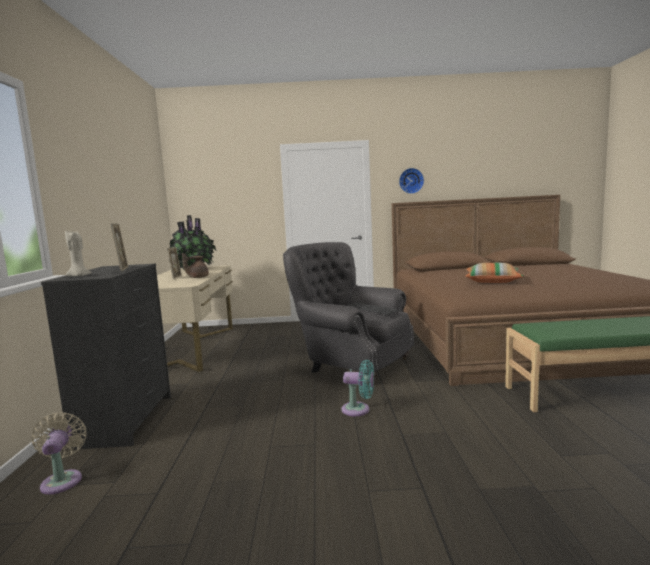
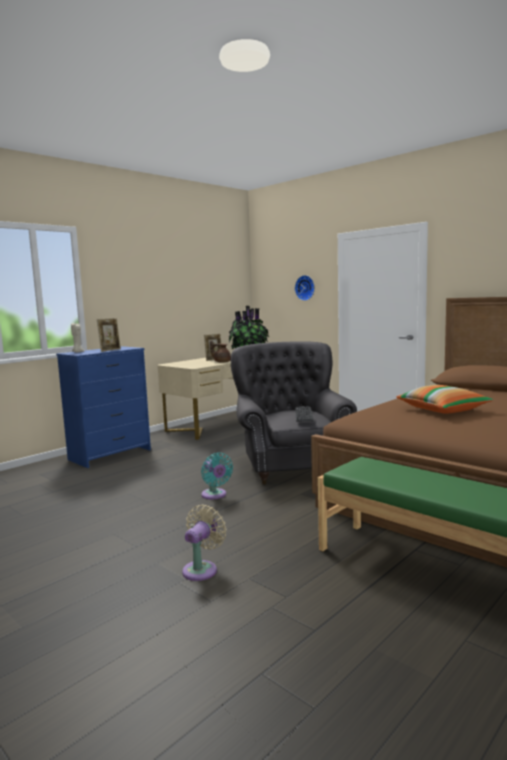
camera: 45 degrees right, 0 degrees up
beige fan [32,412,86,494] -> beige fan moved to [182,505,227,581]
black dresser [41,264,171,450] -> blue dresser [56,346,151,468]
wall clock [399,168,424,194] -> wall clock moved to [295,275,315,301]

